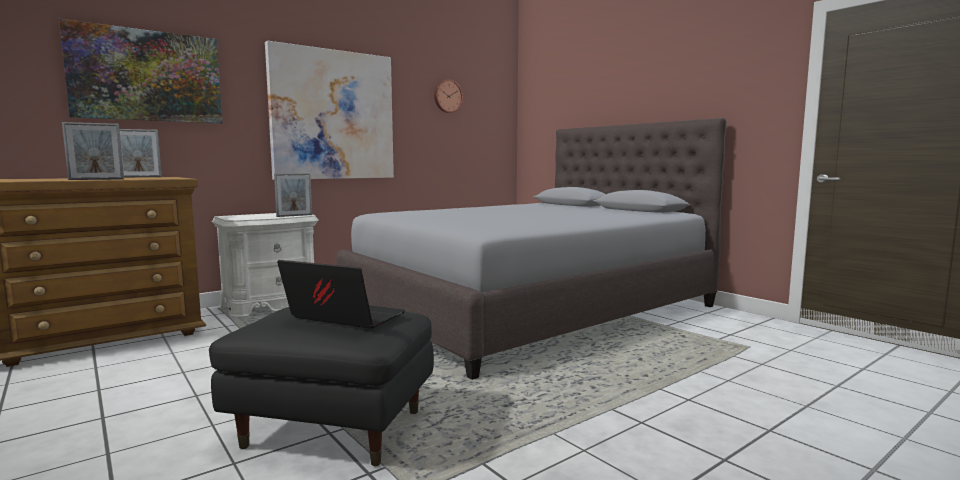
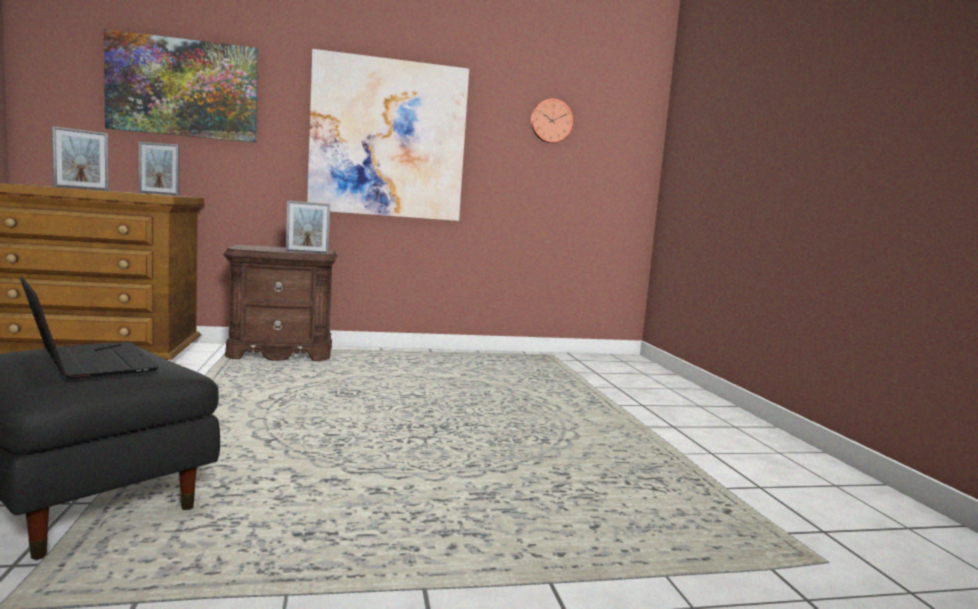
camera: 25 degrees right, 0 degrees up
picture frame [62,122,124,180] -> picture frame turned 45 degrees counterclockwise [52,126,109,191]
white nightstand [212,213,319,317] -> brown nightstand [223,245,337,361]
grey bed [337,118,727,380] -> none

